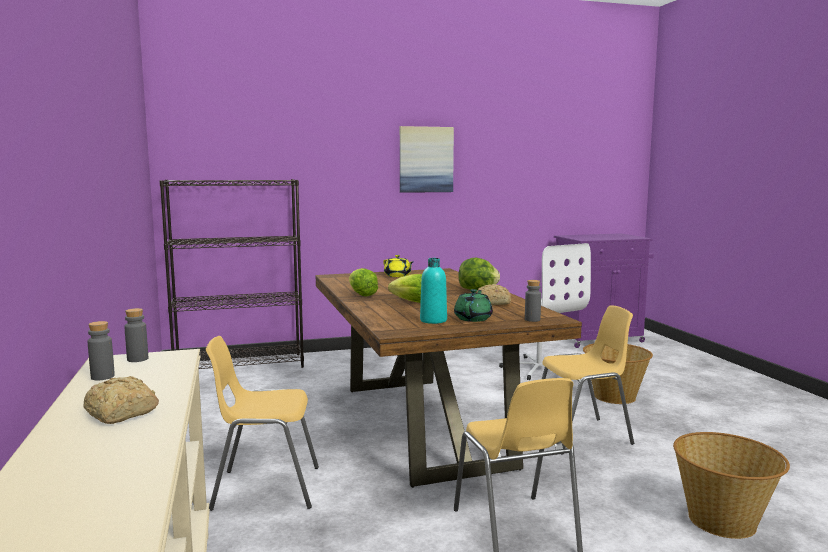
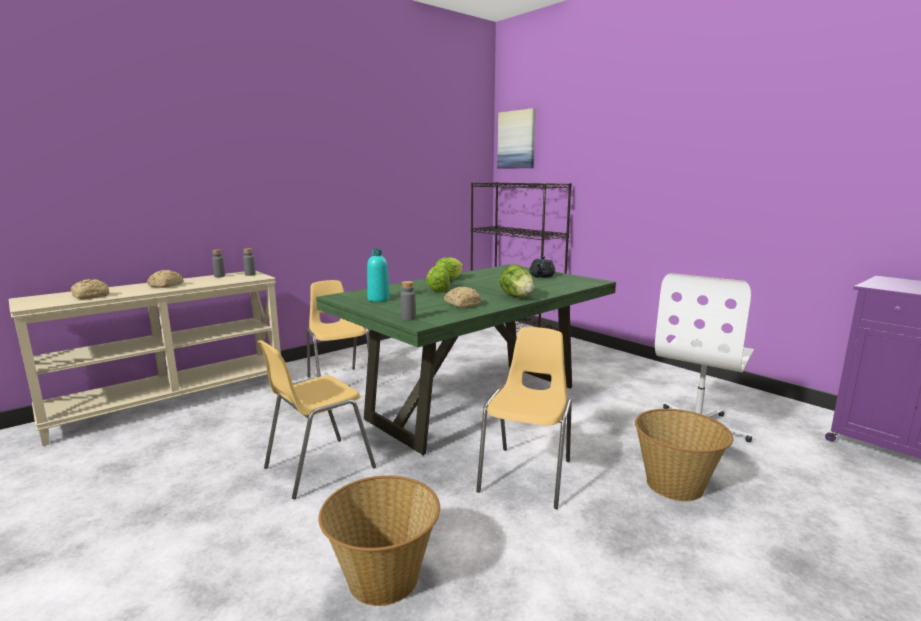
camera: 65 degrees right, 5 degrees up
brown dining table [315,268,582,488] -> green dining table [316,264,616,455]
yellow teapot [383,255,413,277] -> black teapot [529,256,555,278]
picture [400,126,454,193] -> picture moved to [497,108,536,169]
green teapot [454,289,493,322] -> none
yellow chair [542,305,634,455] -> yellow chair turned 120 degrees counterclockwise [476,327,572,509]
none -> bread [71,279,109,299]

